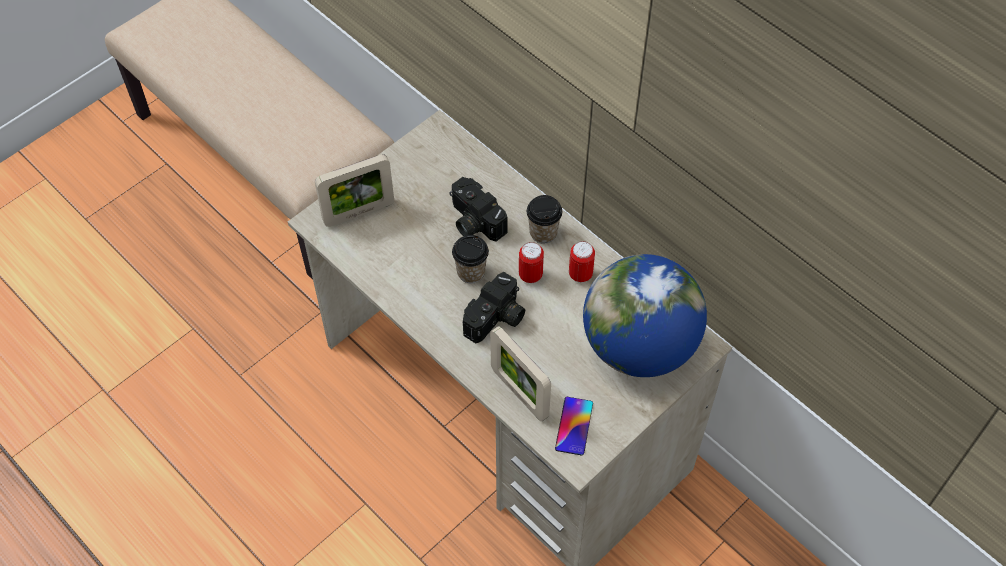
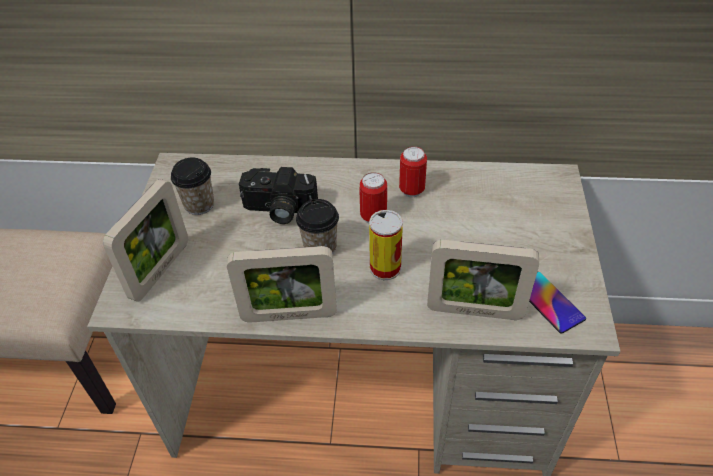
camera: 40 degrees left, 10 degrees down
camera [463,272,525,343] -> can [369,210,403,280]
cup [527,195,562,244] -> cup moved to [171,158,214,215]
globe [583,254,707,377] -> none
none -> picture frame [227,246,337,322]

